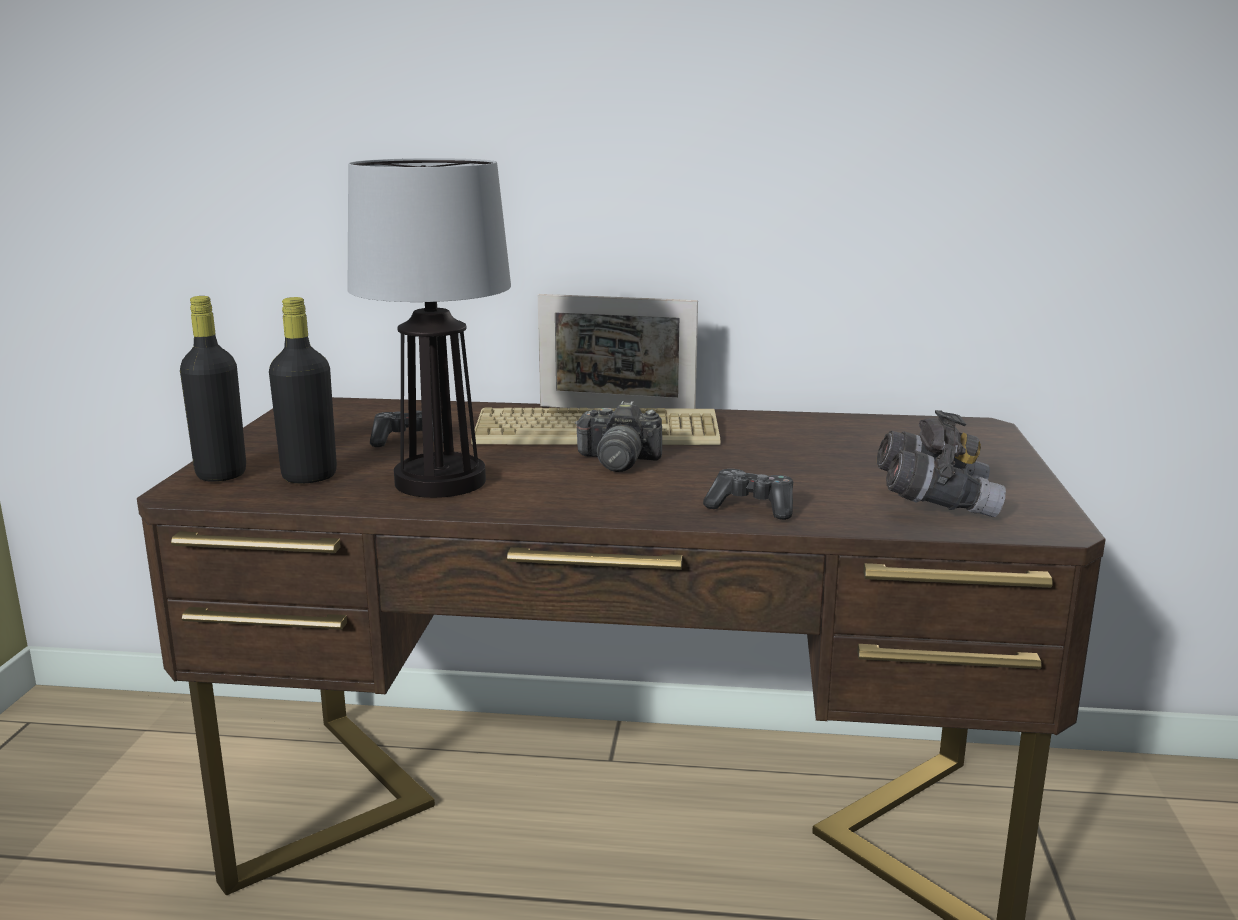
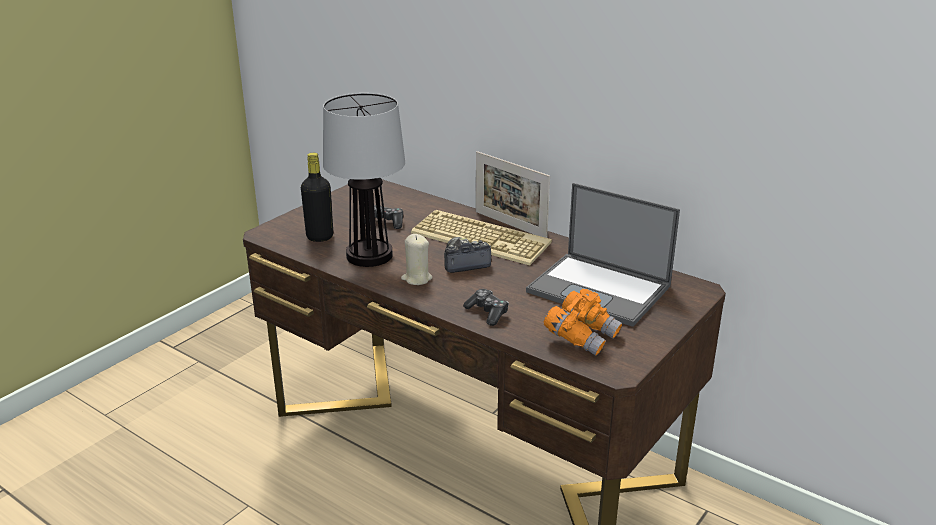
camera: 30 degrees right, 10 degrees up
black bottle [180,296,246,482] -> none
camera [575,401,662,472] -> camera turned 120 degrees clockwise [444,237,491,273]
grey binoculars [877,410,1006,517] -> orange binoculars [544,289,622,356]
none -> beige candle [401,234,432,285]
none -> laptop [526,183,680,327]

